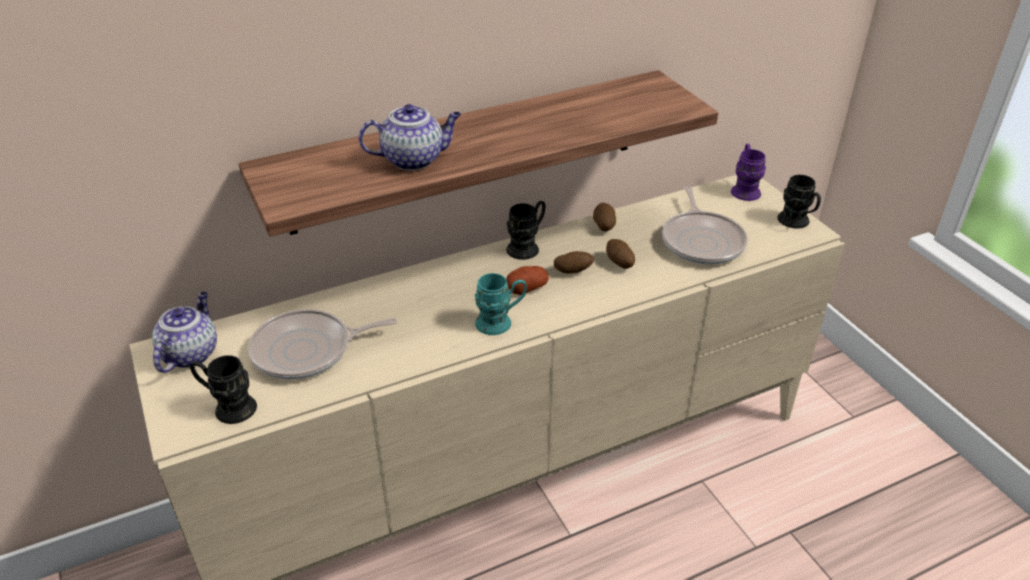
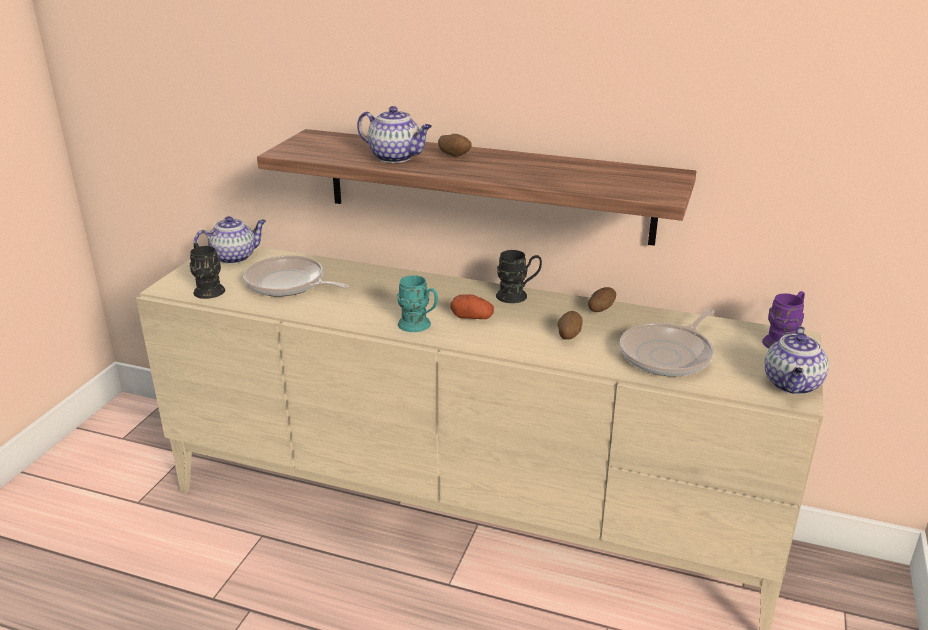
camera: 45 degrees right, 10 degrees down
potato [554,251,594,273] -> potato moved to [438,134,472,157]
black mug [777,175,821,228] -> teapot [765,326,829,394]

